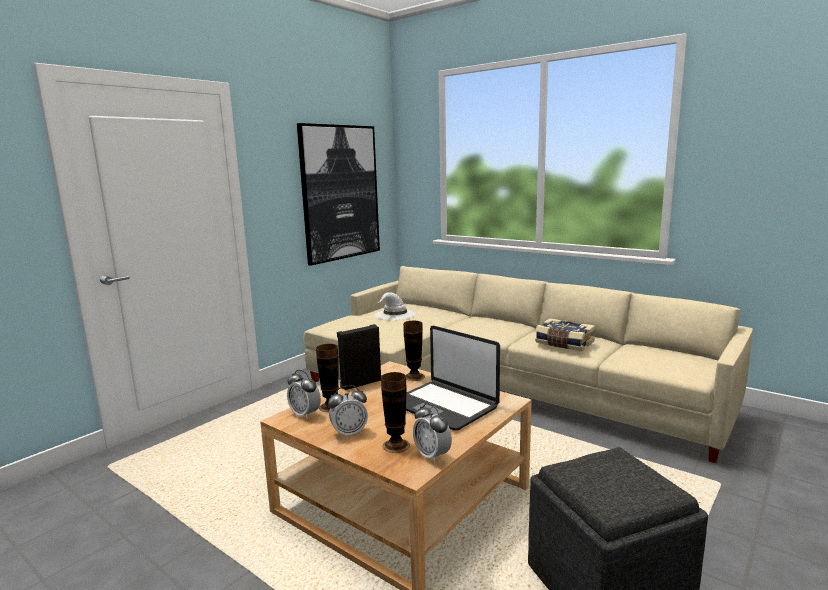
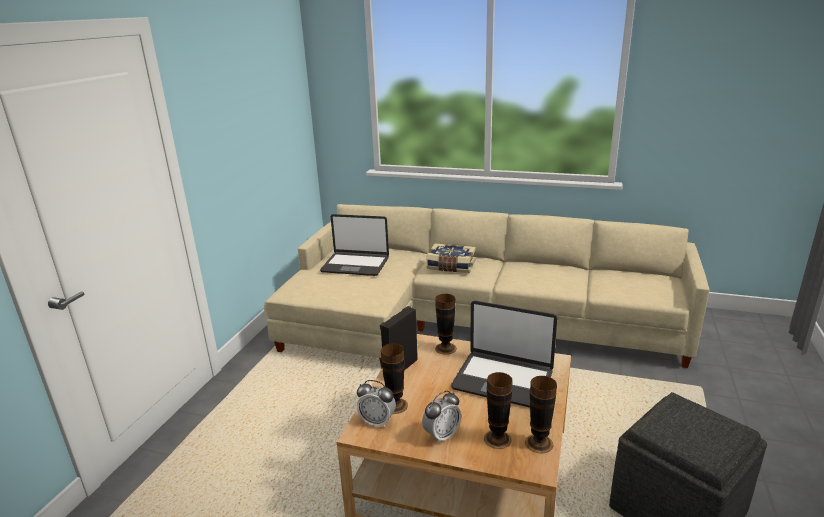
camera: 20 degrees left, 10 degrees up
picture [297,123,380,266] -> none
white hat [375,292,416,320] -> laptop [320,214,389,276]
alarm clock [413,403,452,463] -> vase [525,376,557,454]
book [535,318,595,351] -> book moved to [426,243,476,273]

